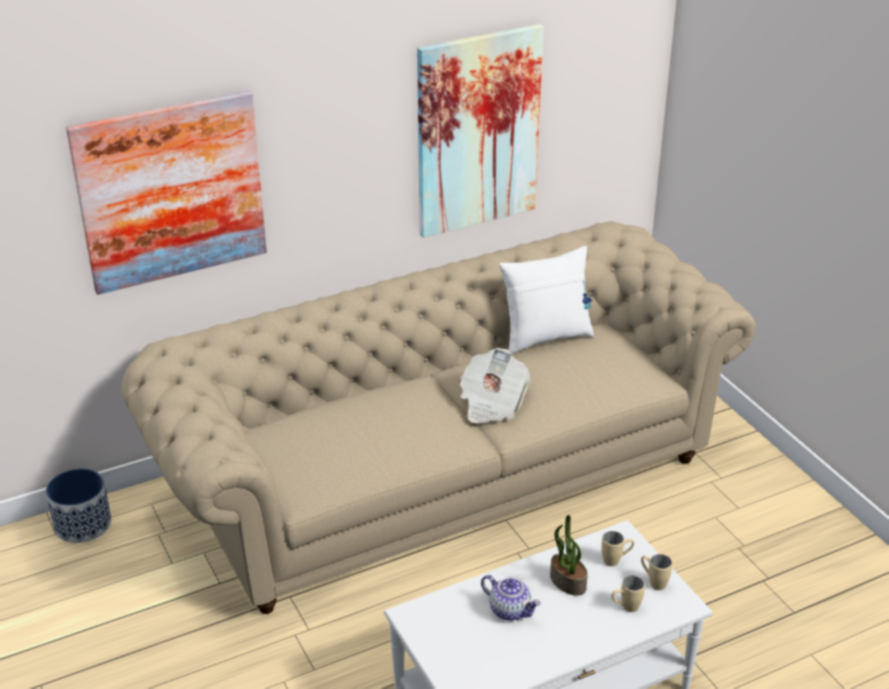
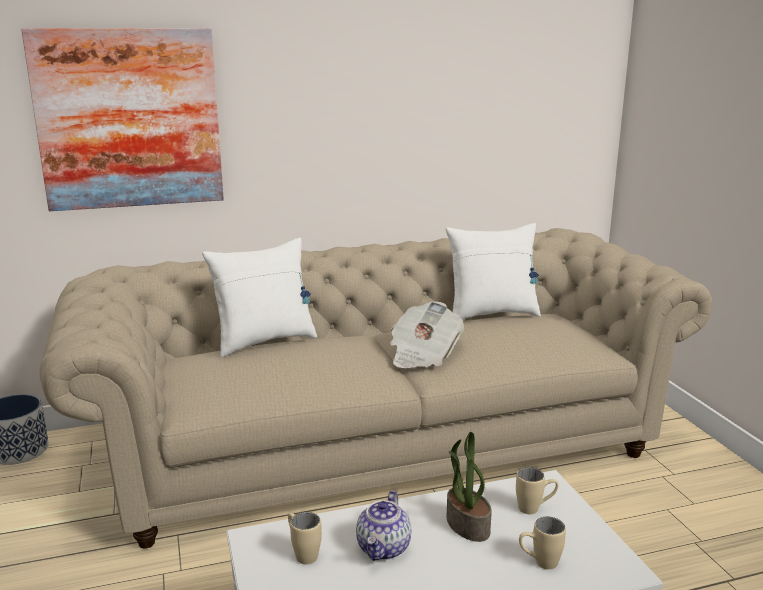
camera: 10 degrees right, 15 degrees down
picture [417,24,544,238] -> none
teapot [481,575,541,621] -> teapot turned 60 degrees clockwise [356,491,411,561]
beige mug [641,554,672,590] -> beige mug moved to [288,512,322,564]
none -> white pillow [202,238,317,357]

